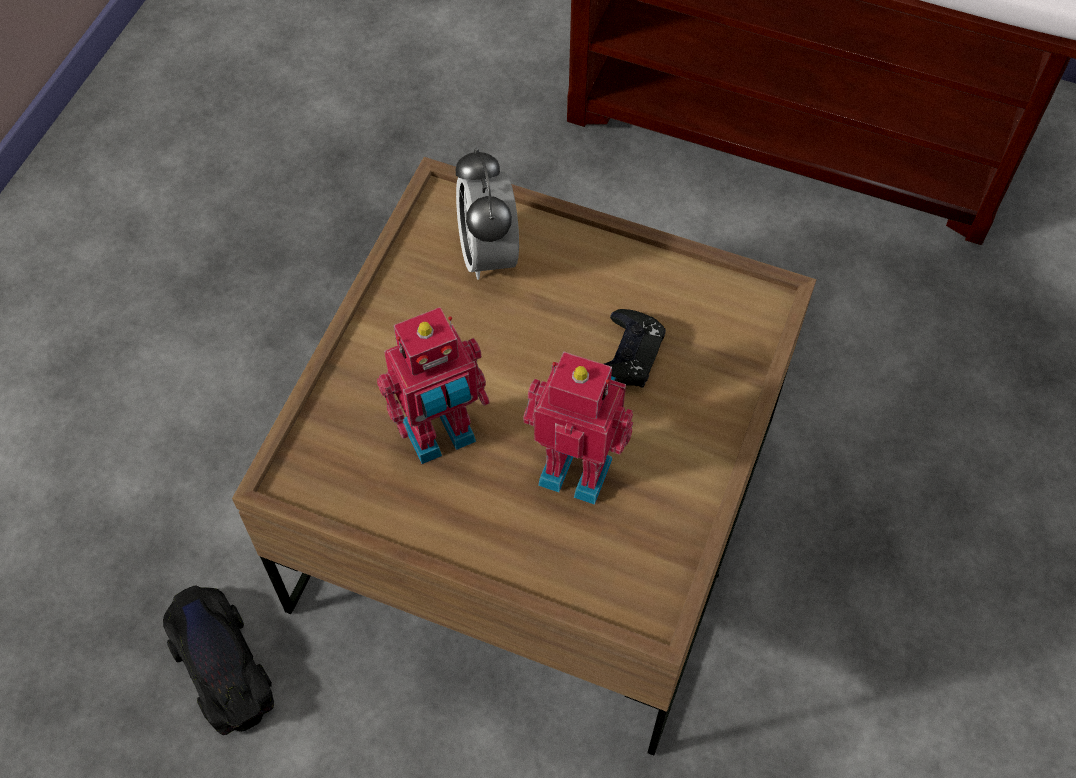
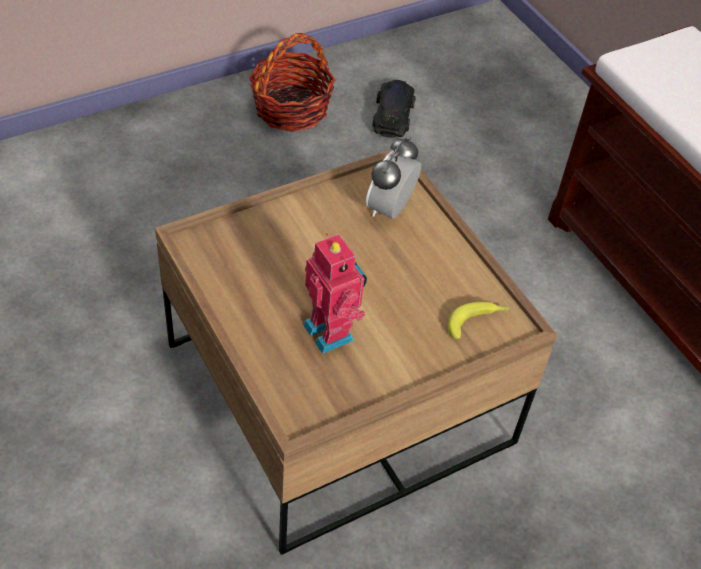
camera: 35 degrees right, 10 degrees down
black toy car [163,585,274,735] -> black toy car moved to [373,80,416,138]
toy robot [377,307,489,464] -> none
black game controller [604,309,666,388] -> none
none -> basket [249,33,336,132]
none -> banana [448,302,510,339]

